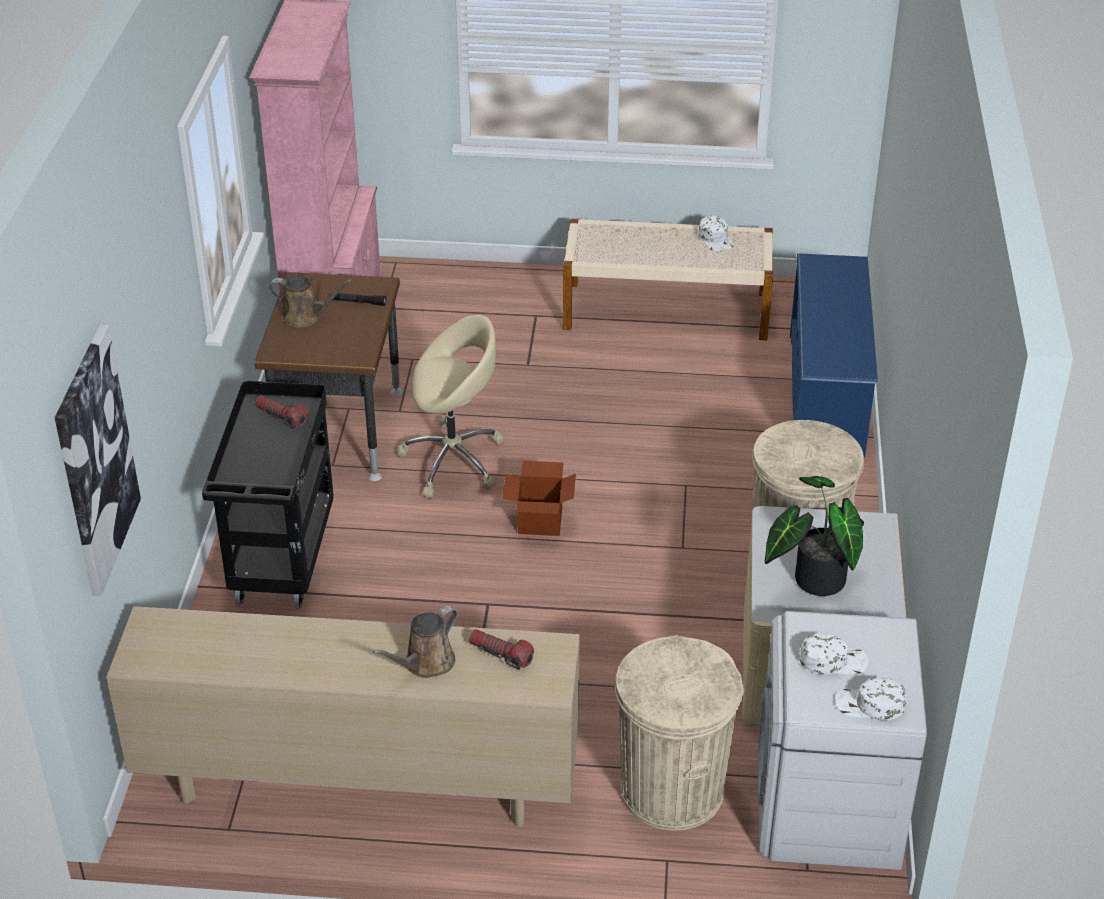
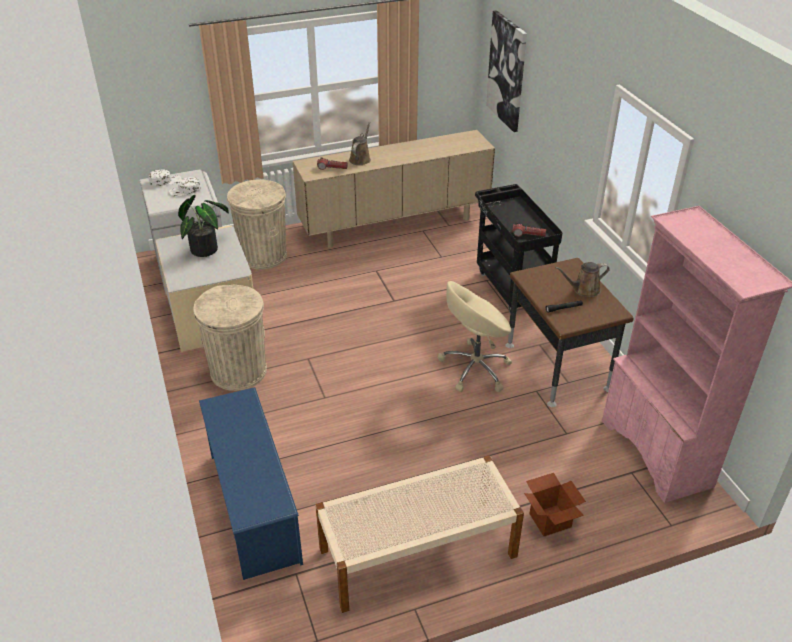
camera: 155 degrees right, 0 degrees up
cardboard box [502,461,576,536] -> cardboard box moved to [524,473,586,536]
white cap [698,216,734,251] -> none

